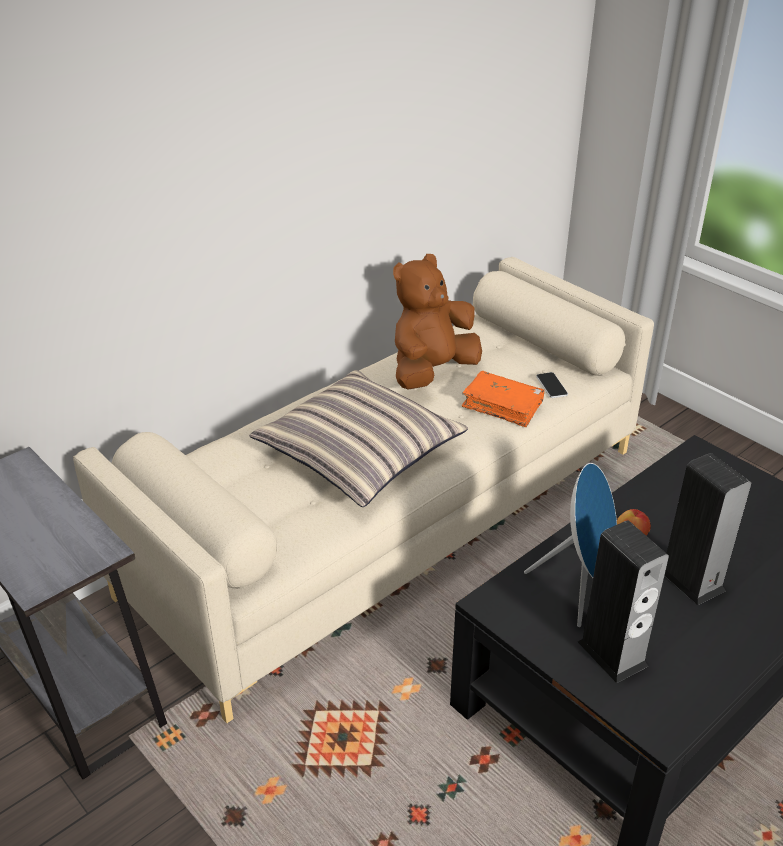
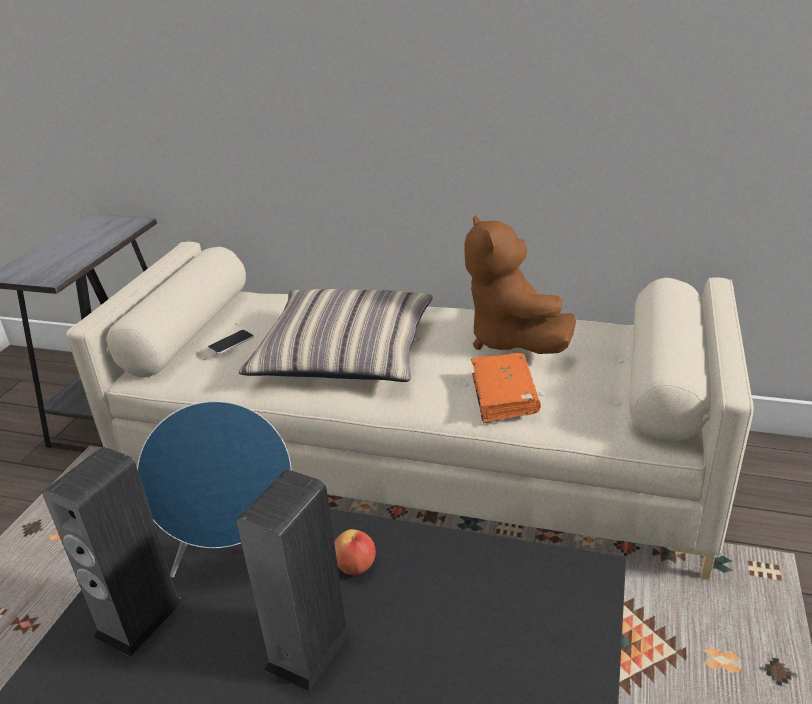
camera: 60 degrees right, 5 degrees down
brown plush toy [393,254,482,390] -> brown plush toy turned 120 degrees counterclockwise [464,214,576,354]
phone [536,372,568,398] -> phone moved to [207,330,254,354]

